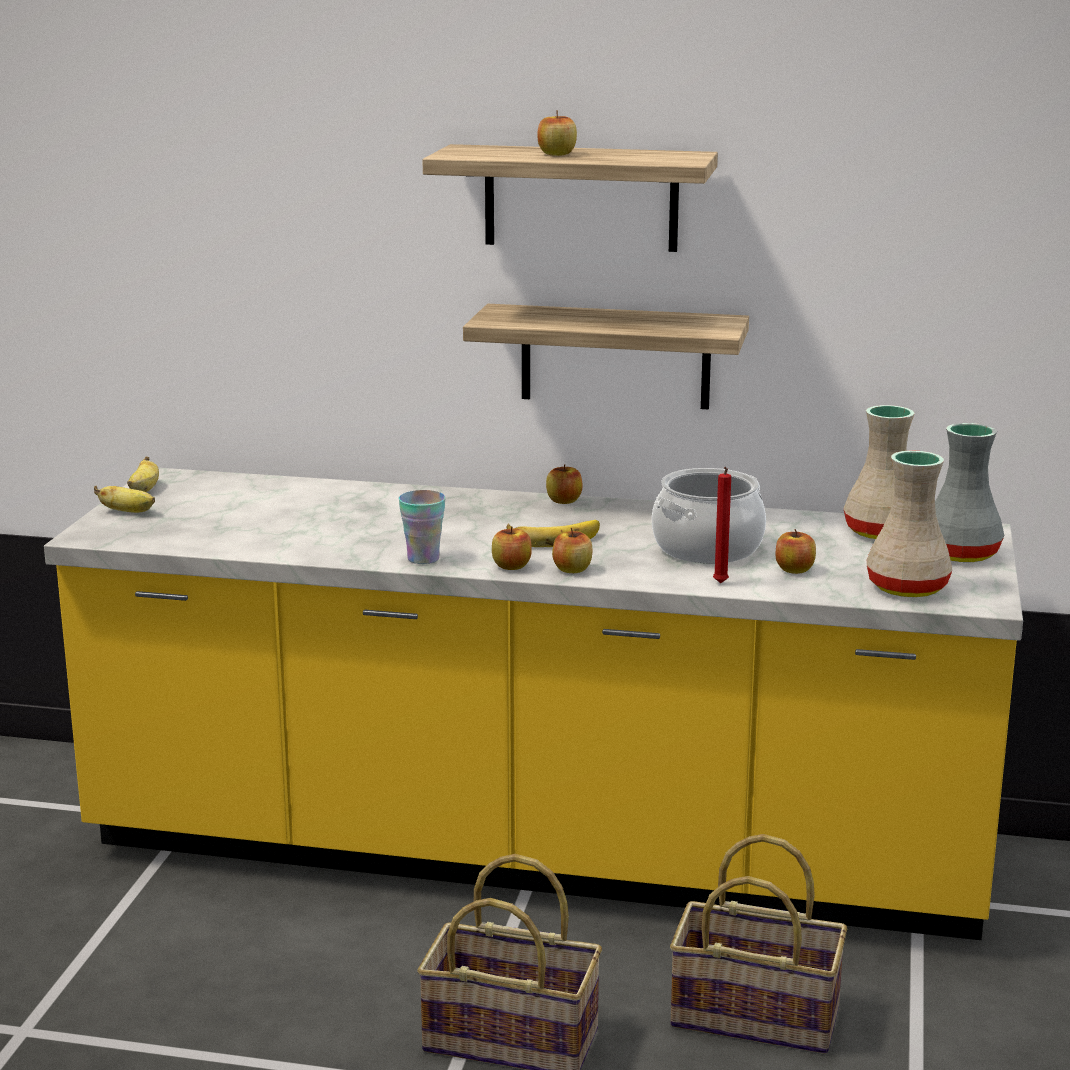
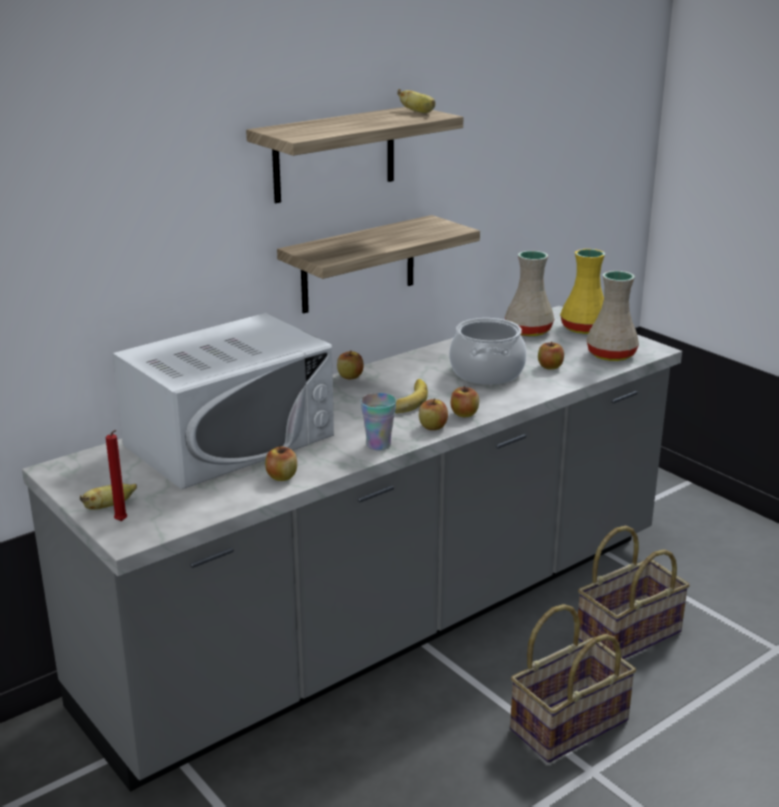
camera: 50 degrees left, 5 degrees up
yellow counter [44,468,1023,940] -> grey counter [22,306,682,792]
banana [127,456,159,492] -> banana moved to [397,89,435,113]
apple [537,110,577,156] -> apple moved to [265,446,297,481]
red candle [713,467,731,583] -> red candle moved to [106,430,127,521]
grey vase [935,423,1004,562] -> yellow vase [560,249,605,334]
none -> white microwave [113,313,334,490]

